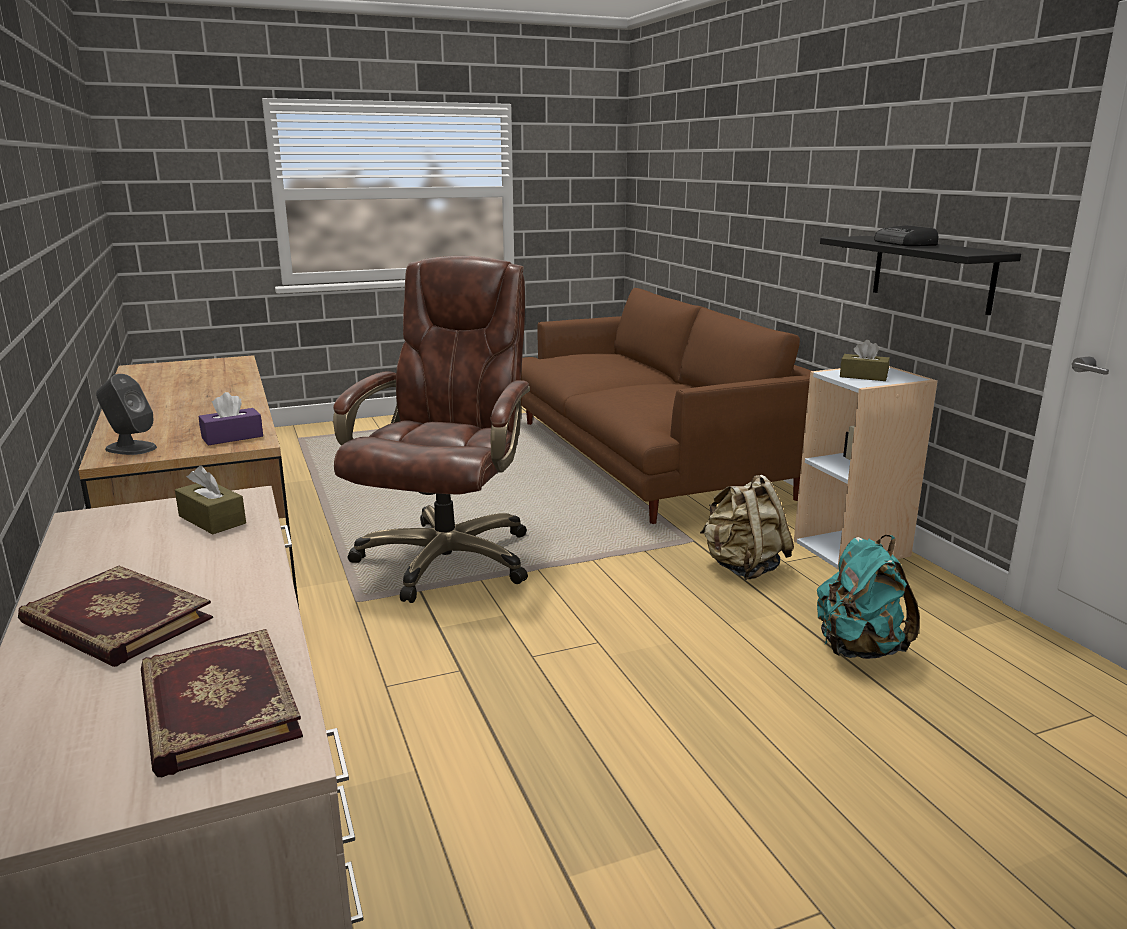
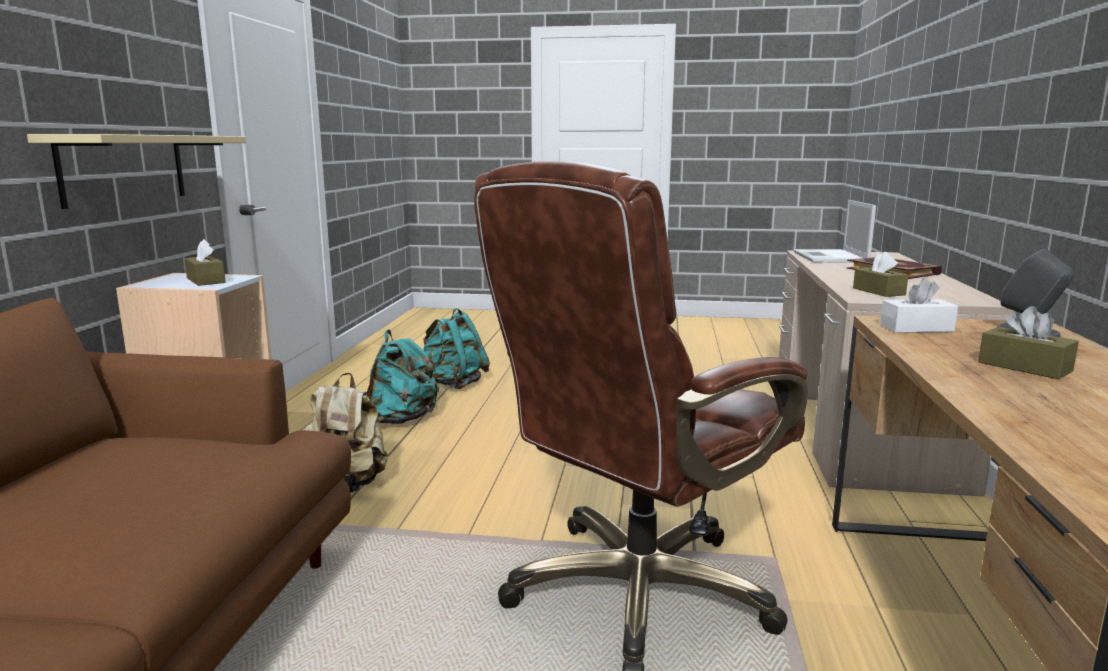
camera: 150 degrees left, 5 degrees down
book [141,629,303,777] -> laptop [793,200,876,263]
purple tissue box [198,392,263,445] -> white tissue box [880,278,958,333]
black shelf [820,236,1021,315] -> beige shelf [27,134,246,209]
radio [874,225,938,246] -> none
none -> turquoise backpack [423,308,490,389]
none -> brown tissue box [978,306,1079,379]

